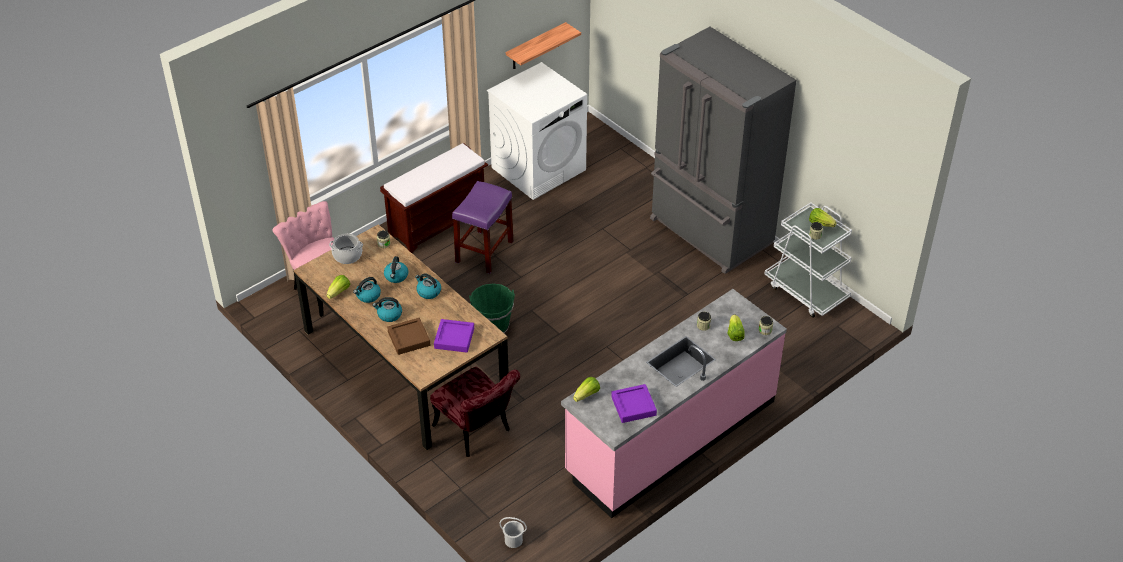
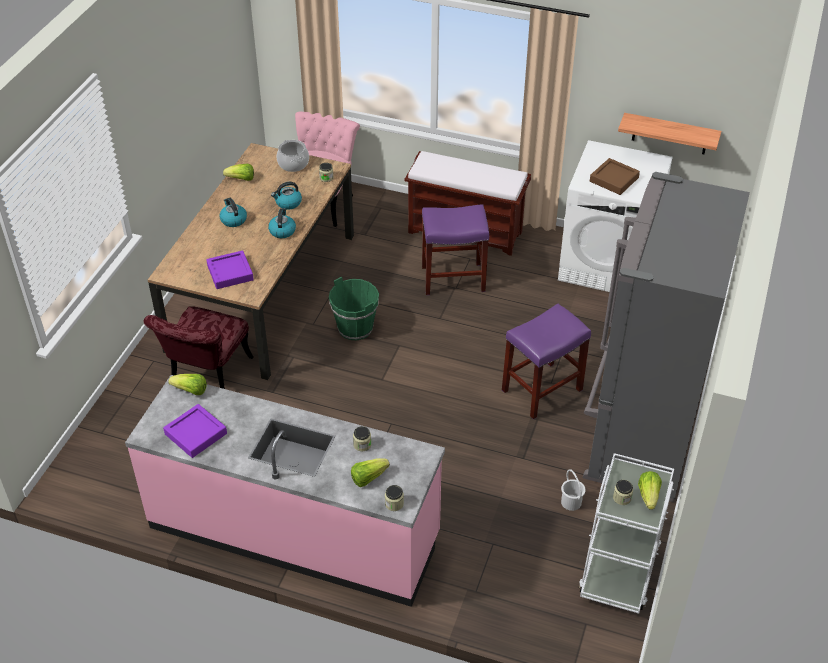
camera: 60 degrees right, 0 degrees up
kettle [353,277,381,303] -> none
brown tray [387,318,430,355] -> brown tray moved to [590,158,640,195]
white bucket [500,517,527,548] -> white bucket moved to [561,469,586,511]
none -> purple stool [502,304,591,419]

